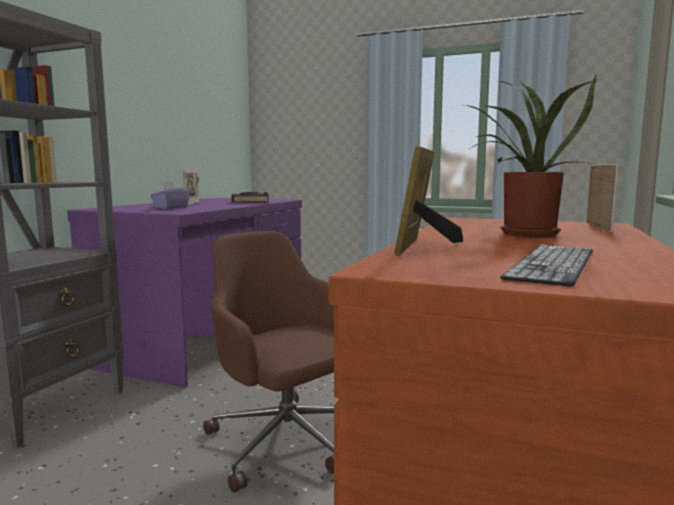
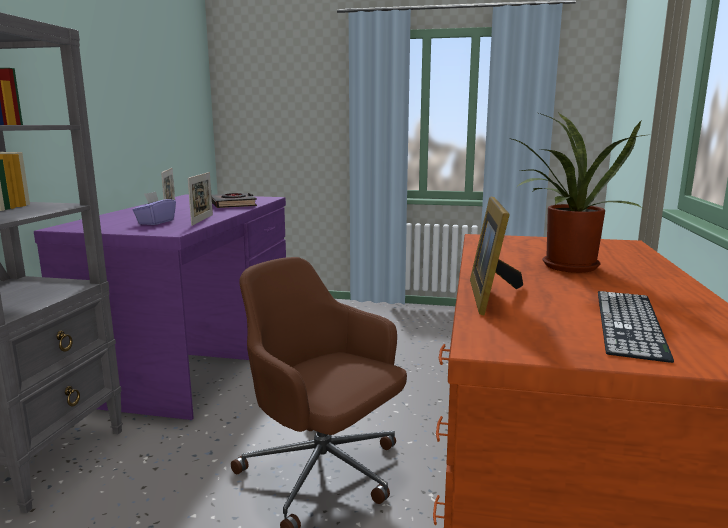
camera: 10 degrees left, 5 degrees up
picture frame [586,164,619,233] -> picture frame moved to [188,172,213,226]

